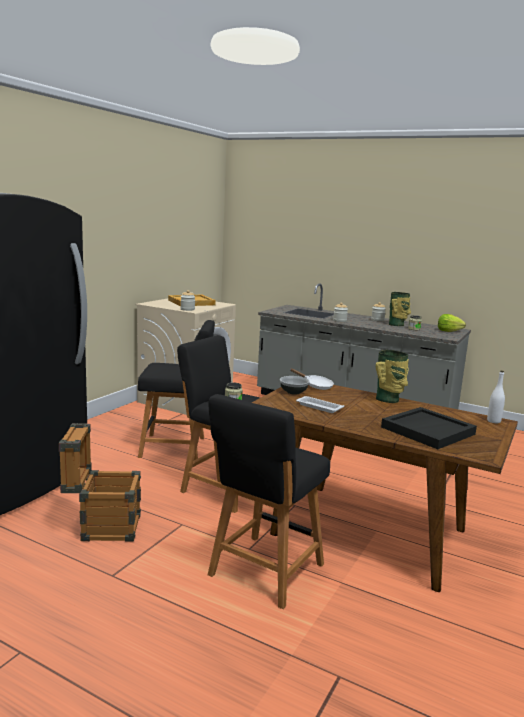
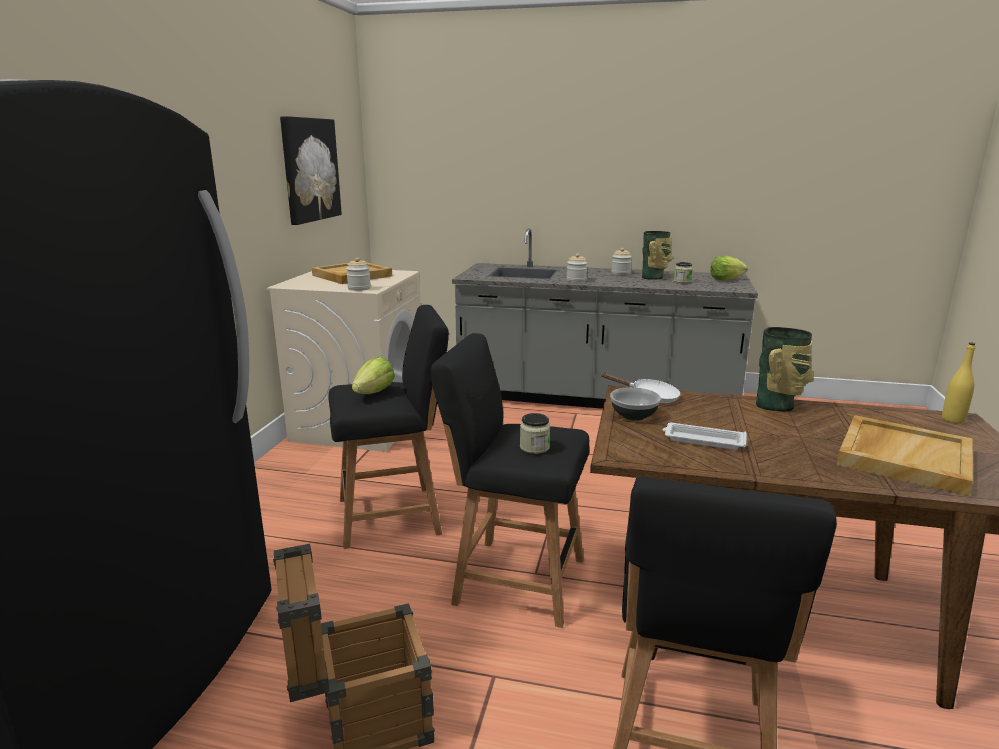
camera: 15 degrees left, 5 degrees up
black tray [381,407,477,449] -> beige tray [837,415,973,496]
white bottle [487,371,505,423] -> yellow bottle [942,342,976,424]
none -> picture [280,116,342,225]
none -> lettuce [352,357,395,394]

